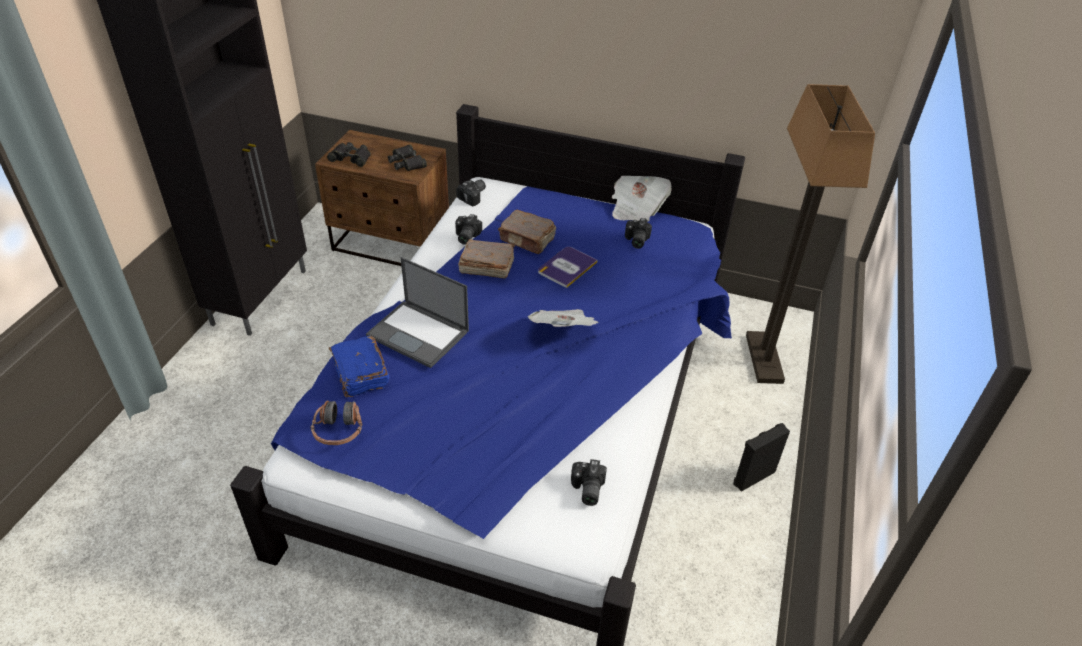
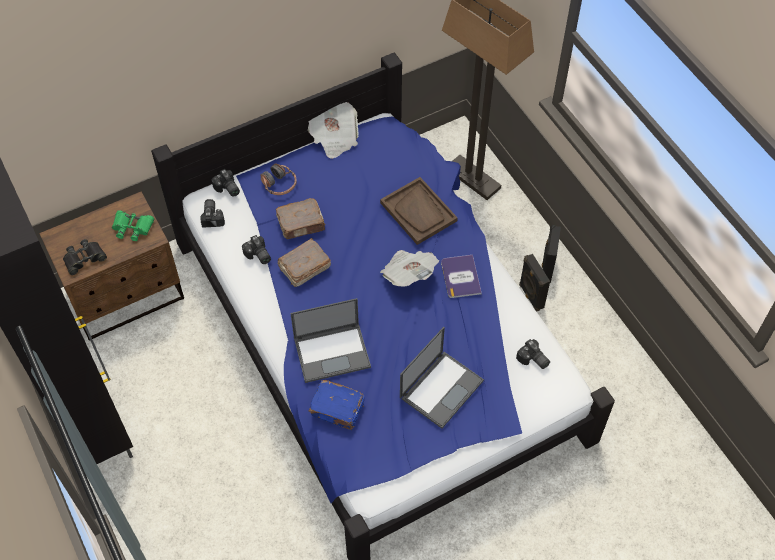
camera: 45 degrees left, 15 degrees up
headphones [310,400,363,445] -> headphones moved to [260,163,297,195]
black binoculars [388,144,427,171] -> green binoculars [112,210,154,241]
book [538,247,597,288] -> book moved to [441,255,482,298]
camera [625,218,652,249] -> camera moved to [211,169,240,197]
none -> brown tray [380,177,458,245]
none -> laptop [400,327,484,429]
none -> black speaker [519,254,550,311]

